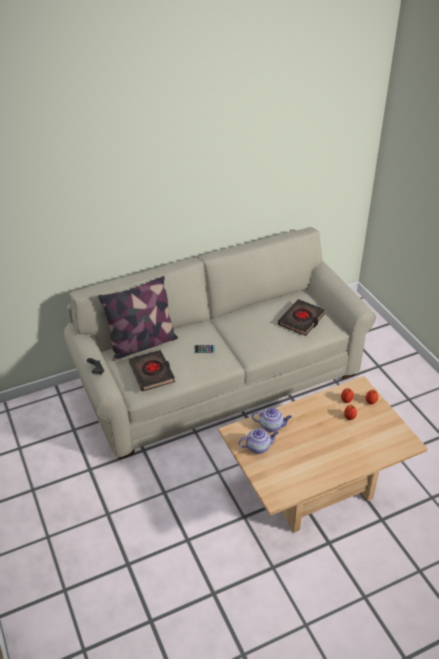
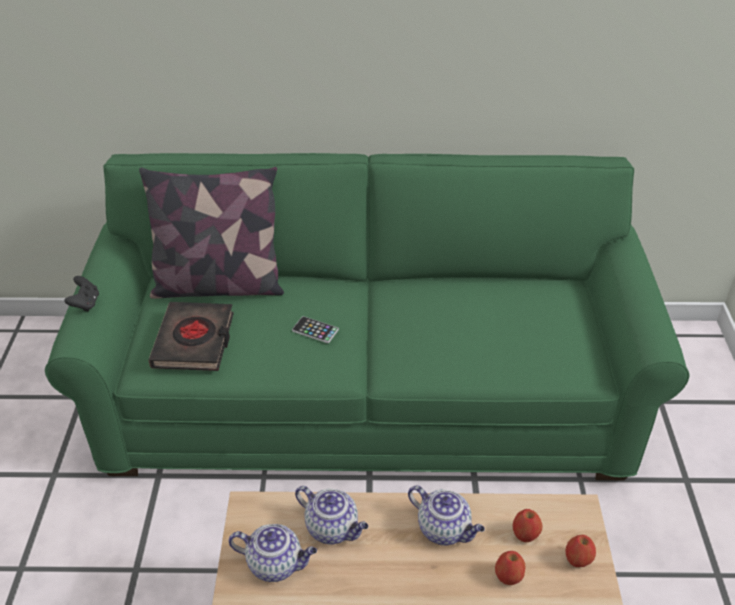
camera: 25 degrees right, 0 degrees up
beige sofa [64,227,376,459] -> green sofa [45,153,689,480]
black book [278,299,325,336] -> none
none -> teapot [408,486,485,546]

